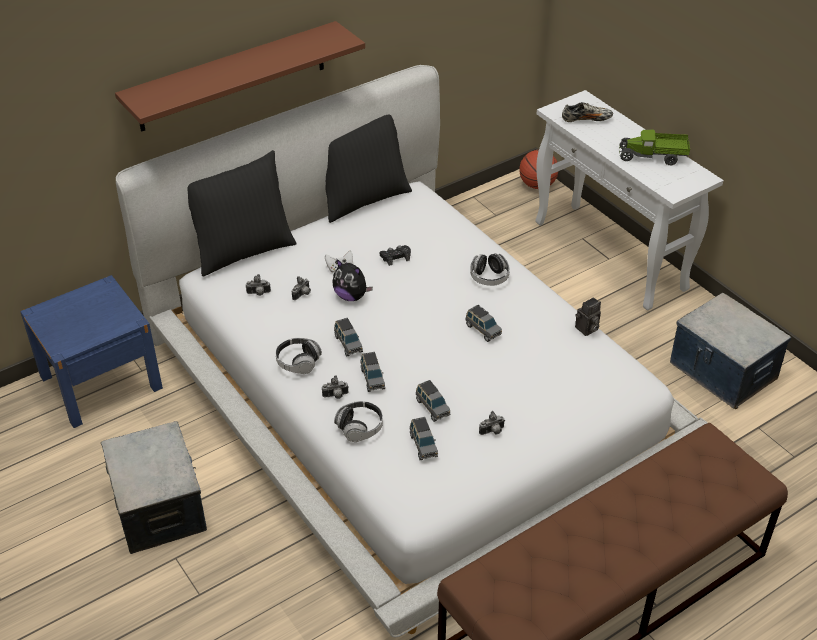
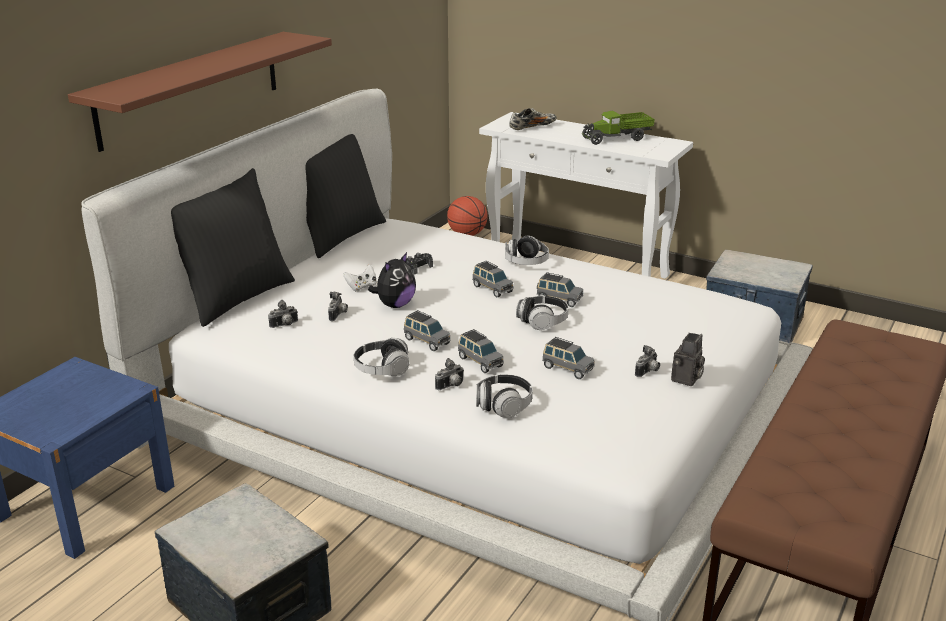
camera: 25 degrees left, 15 degrees down
plush toy [332,259,373,301] -> plush toy turned 60 degrees counterclockwise [368,252,416,308]
grey toy car [410,417,438,460] -> grey toy car moved to [472,261,513,298]
camera [575,297,601,336] -> camera moved to [671,333,705,386]
none -> headphones [516,296,569,330]

